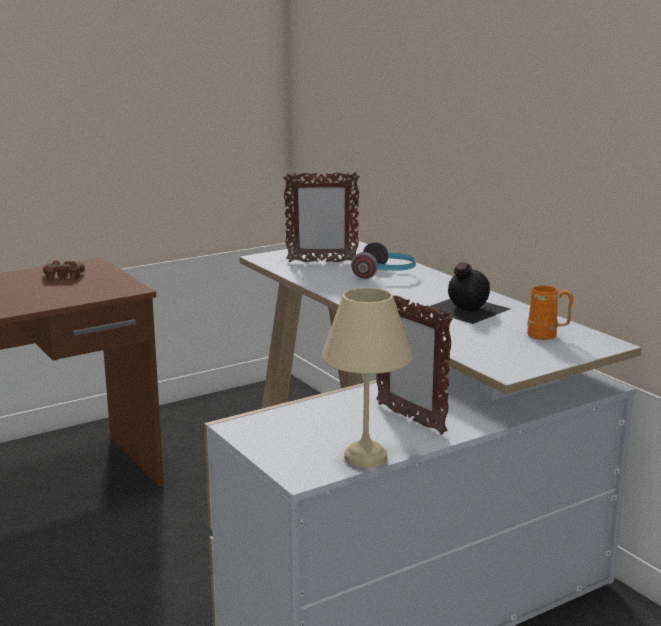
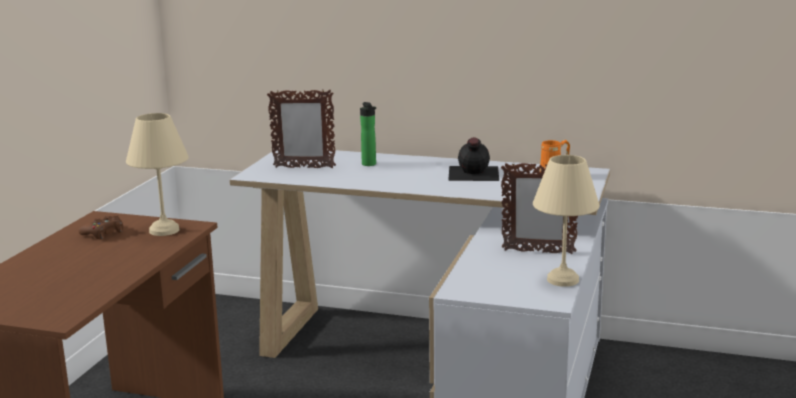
camera: 40 degrees left, 0 degrees up
picture frame [283,171,360,262] -> picture frame turned 45 degrees clockwise [267,90,336,168]
headphones [351,242,416,279] -> bottle [360,102,376,166]
none -> beige table lamp [126,113,189,236]

